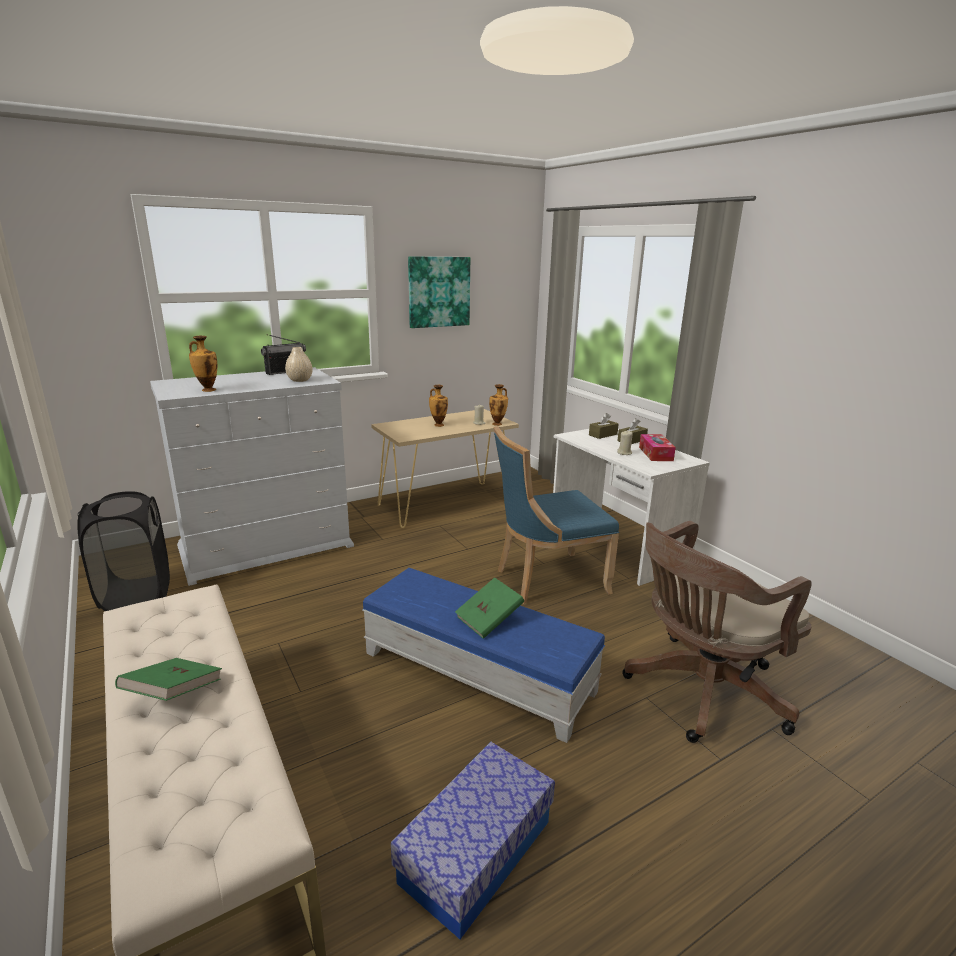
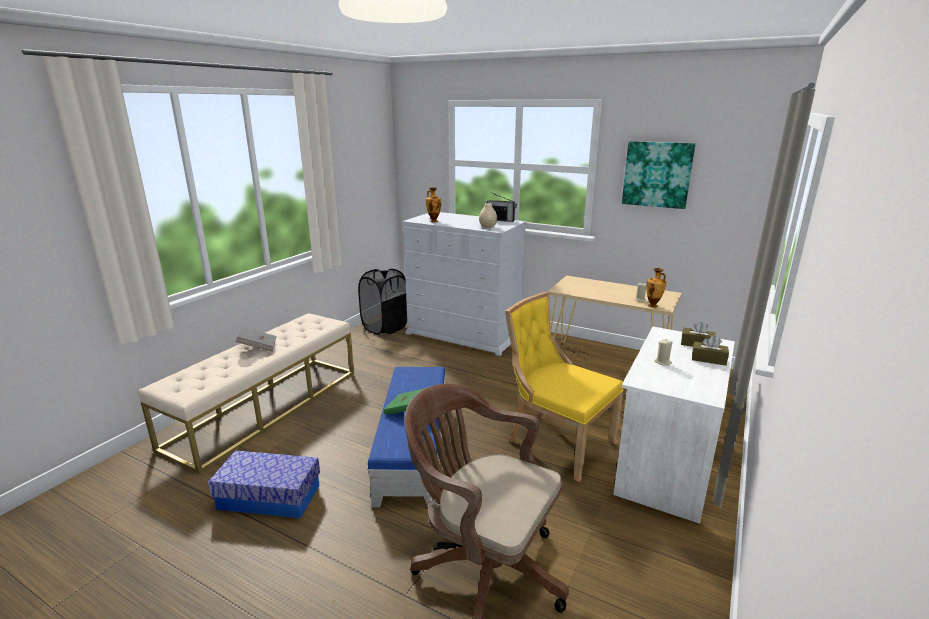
camera: 60 degrees right, 0 degrees up
green book [115,658,222,701] -> grey book [236,326,276,351]
vase [429,385,448,427] -> none
blue chair [494,426,619,604] -> yellow chair [505,292,624,482]
tissue box [639,434,676,461] -> none

